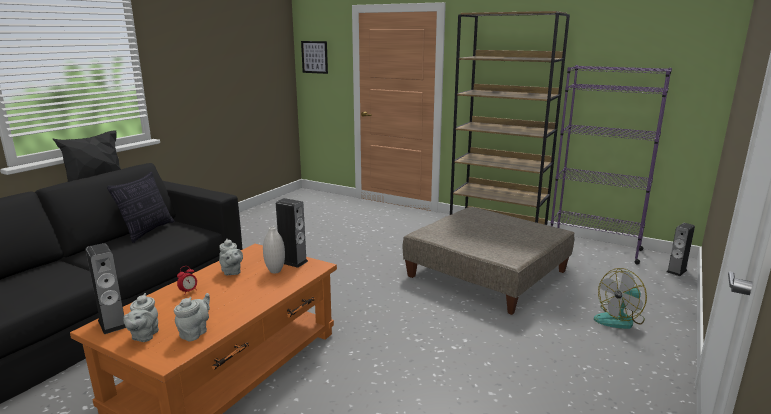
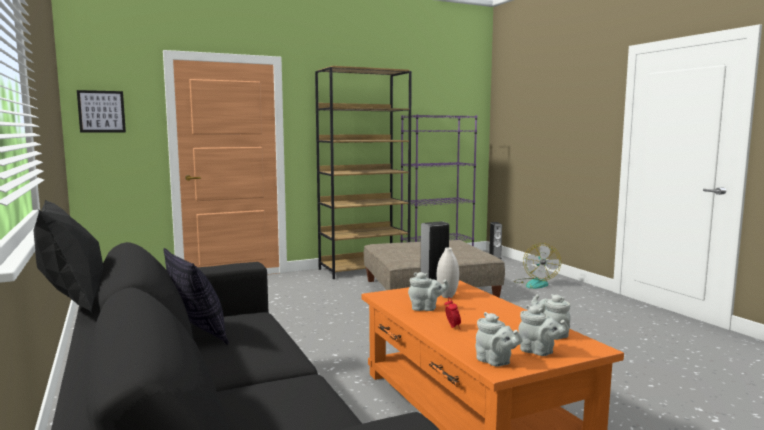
camera: 55 degrees left, 10 degrees down
speaker [86,243,126,334] -> grey teapot [475,312,523,367]

